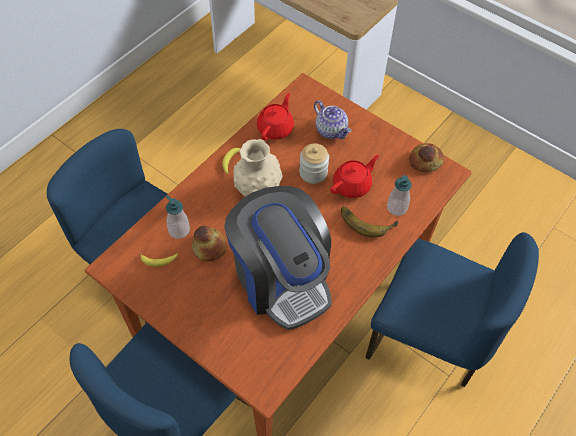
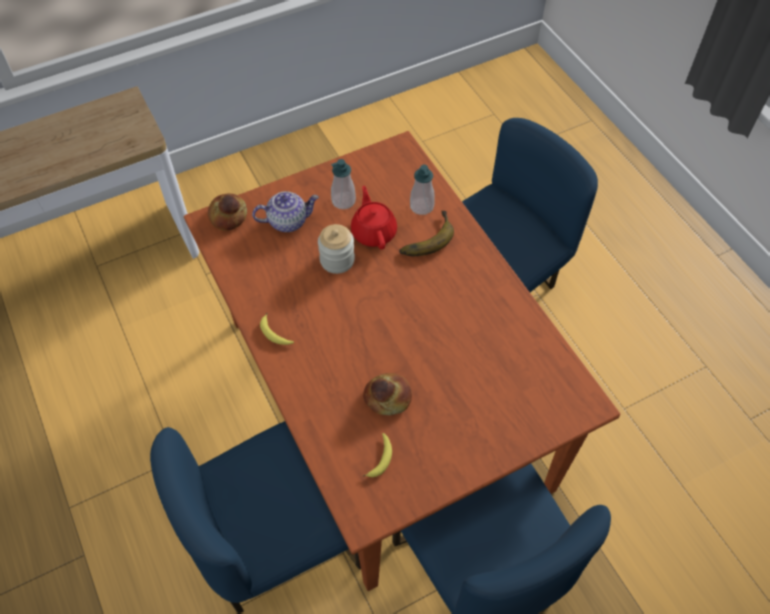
camera: 65 degrees left, 0 degrees up
soap dispenser [166,195,190,239] -> soap dispenser moved to [331,159,356,209]
coffee machine [224,186,331,330] -> none
beige vase [233,139,283,197] -> none
red teapot [257,93,294,140] -> none
bread [409,143,444,172] -> bread moved to [208,194,247,231]

